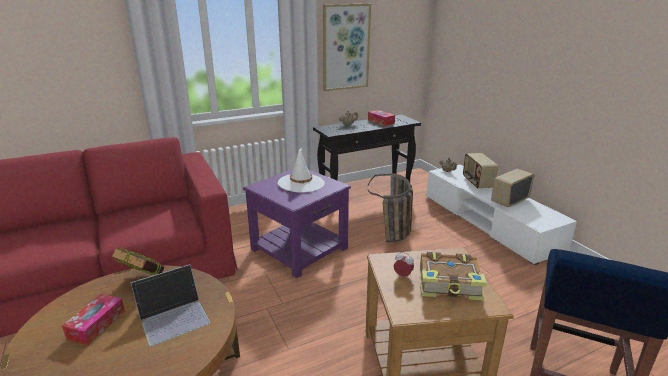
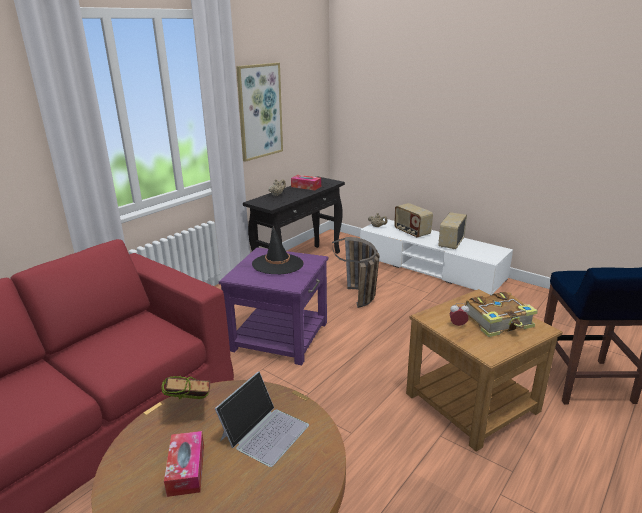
camera: 25 degrees left, 0 degrees up
white hat [278,147,325,193] -> black hat [252,225,304,274]

